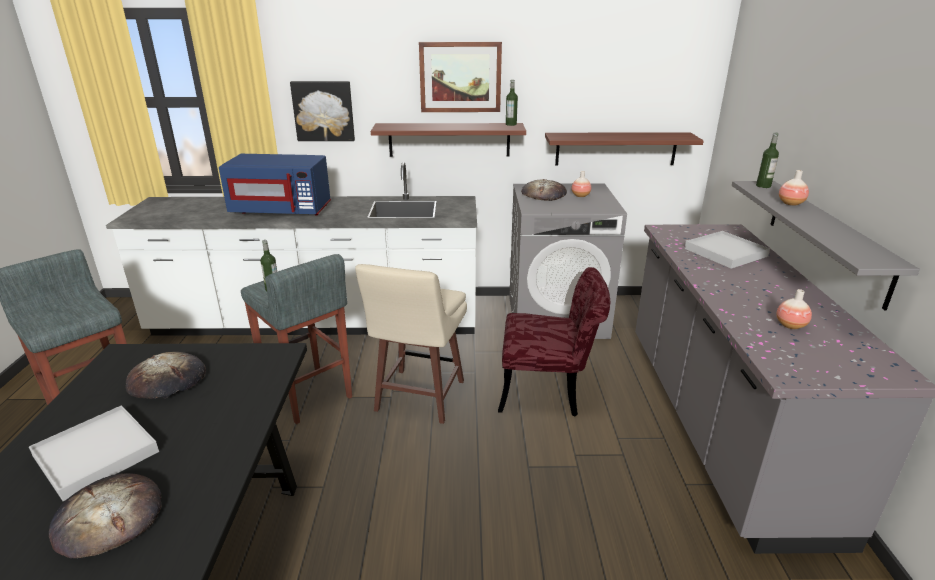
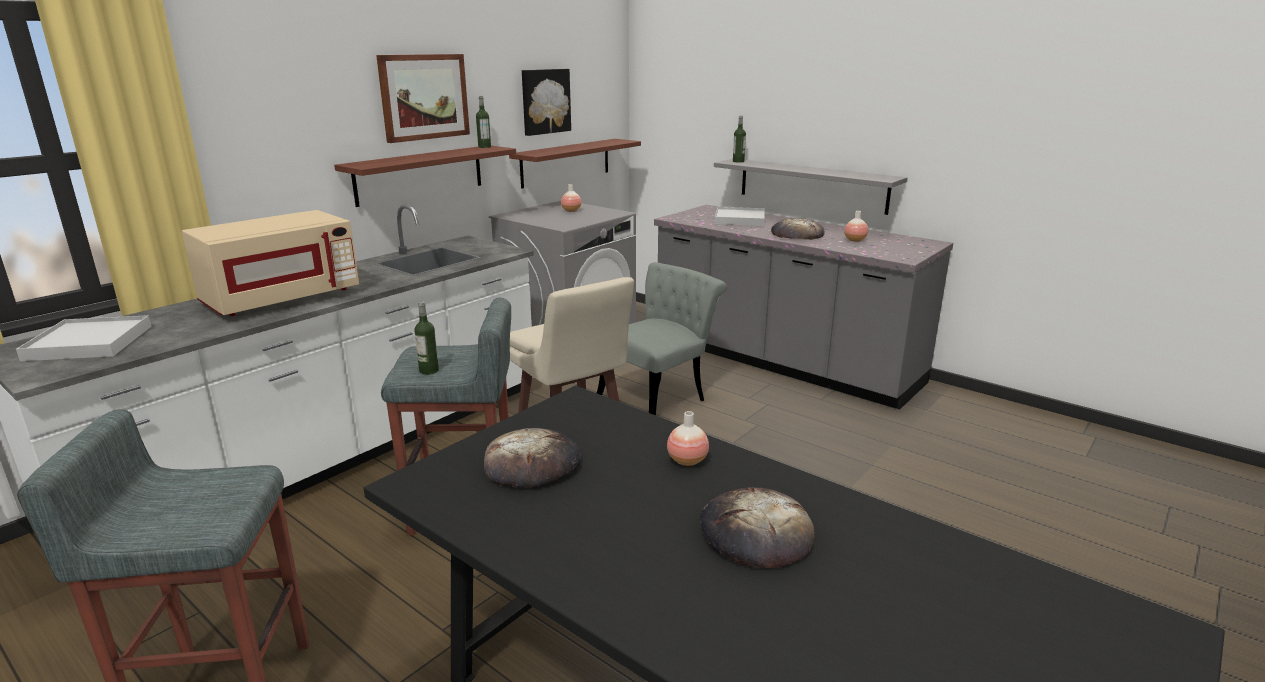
camera: 50 degrees left, 5 degrees down
white tray [29,405,159,501] -> white tray moved to [16,315,151,361]
blue microwave [219,154,331,216] -> beige microwave [182,210,359,316]
picture [290,81,355,141] -> picture moved to [522,69,571,136]
red chair [498,267,610,416] -> grey chair [597,262,727,415]
bread [521,179,567,201] -> bread moved to [771,218,825,240]
vase [779,170,809,206] -> vase moved to [667,411,709,466]

